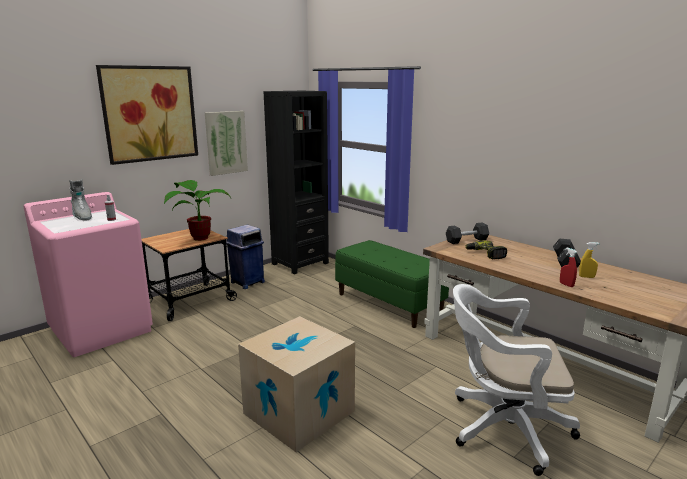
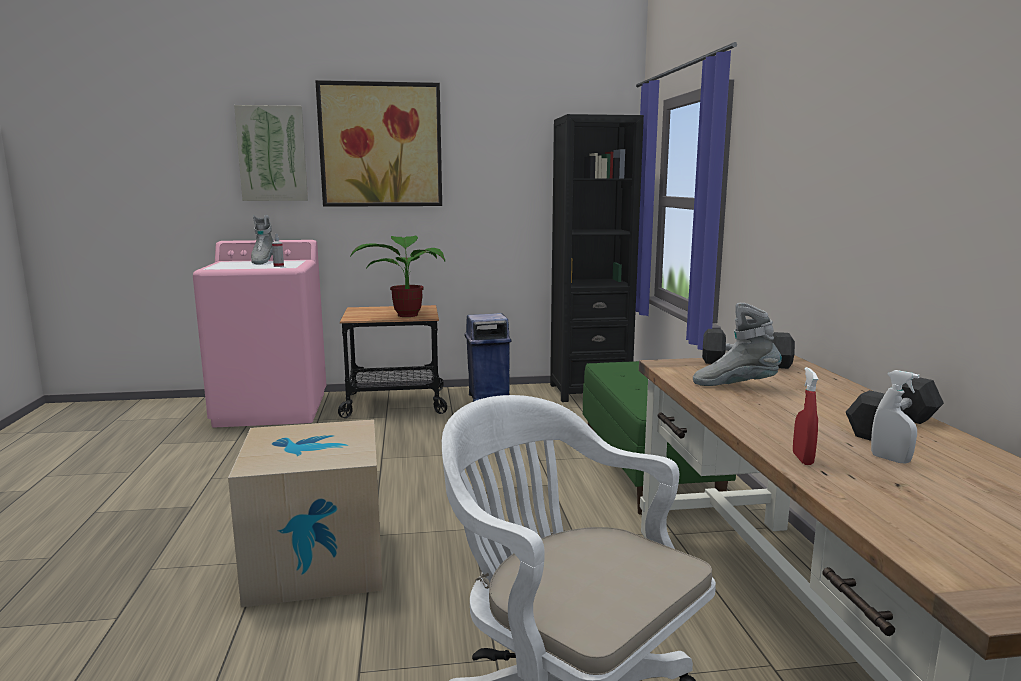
camera: 35 degrees right, 5 degrees down
picture [205,111,248,176] -> picture moved to [234,105,308,201]
power drill [465,241,507,259] -> grey boot [693,303,782,386]
yellow spray bottle [579,242,599,278] -> white spray bottle [871,370,920,464]

